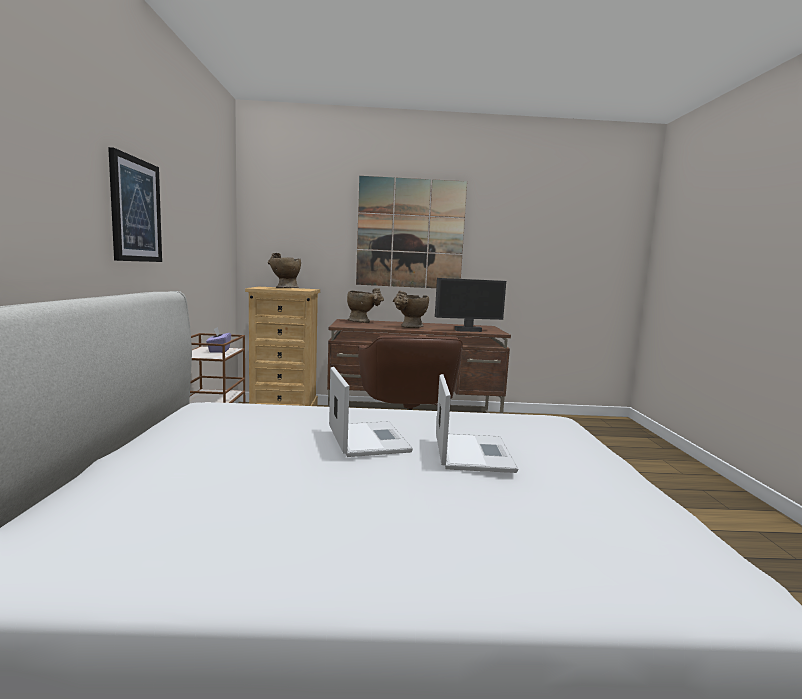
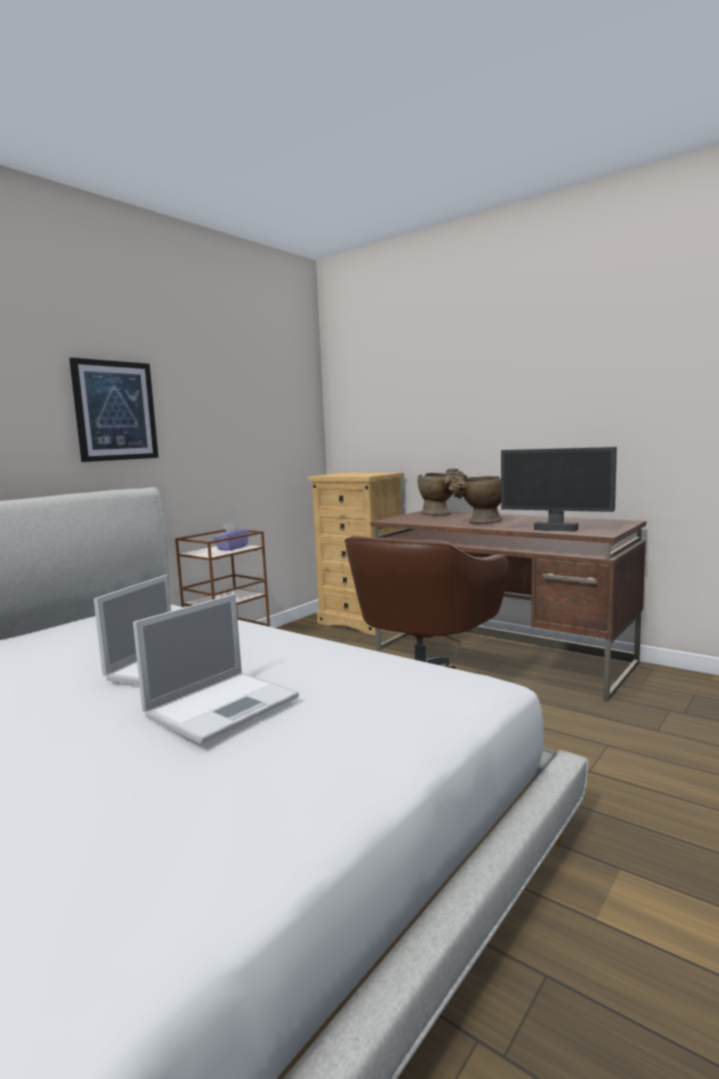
camera: 40 degrees right, 0 degrees up
beige vase [268,253,301,288] -> none
picture [356,176,467,288] -> none

